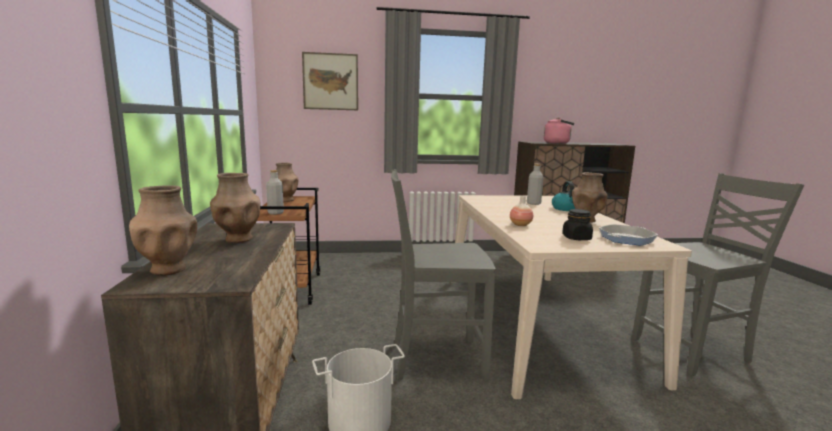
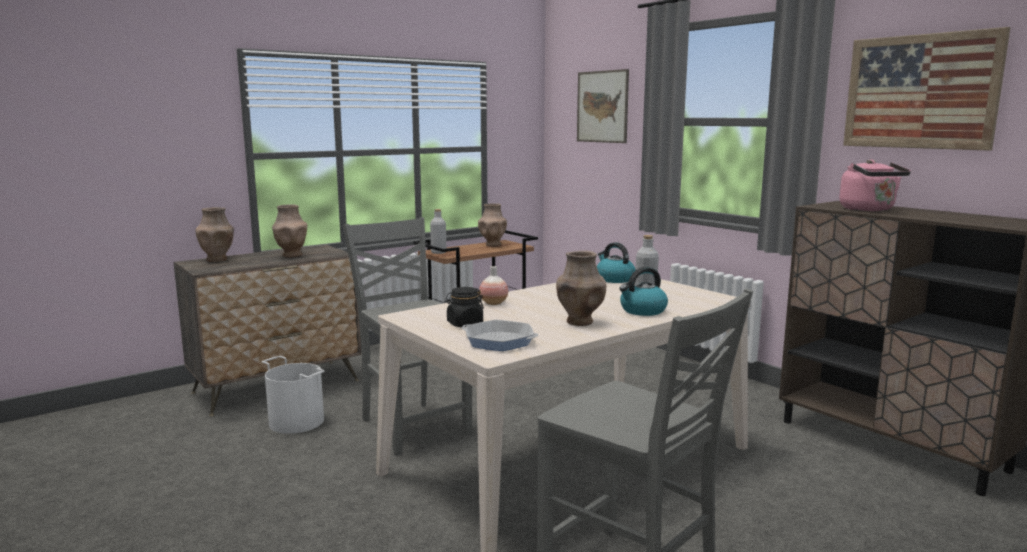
camera: 60 degrees right, 0 degrees up
none -> kettle [597,242,636,283]
none -> picture [843,27,1011,151]

